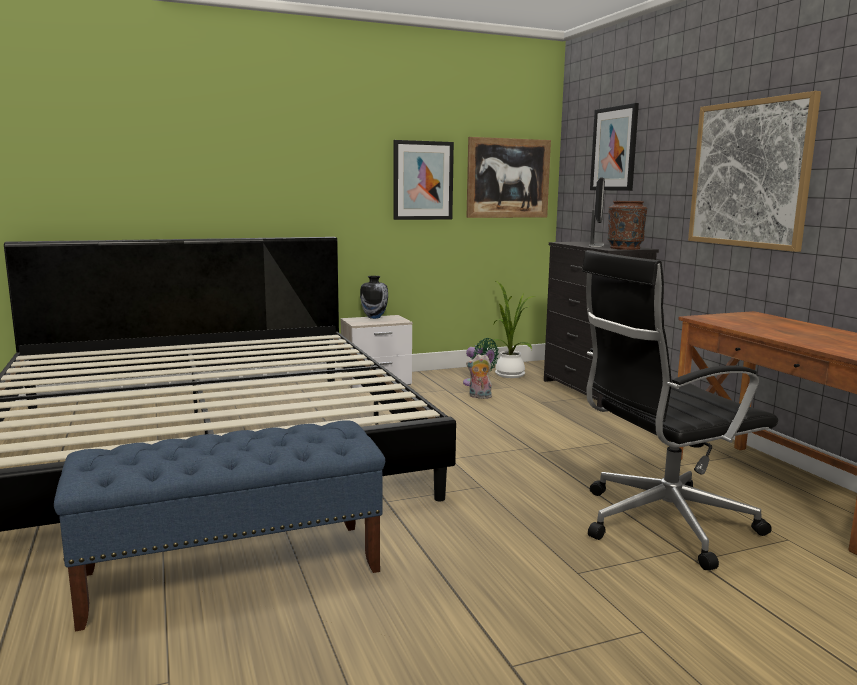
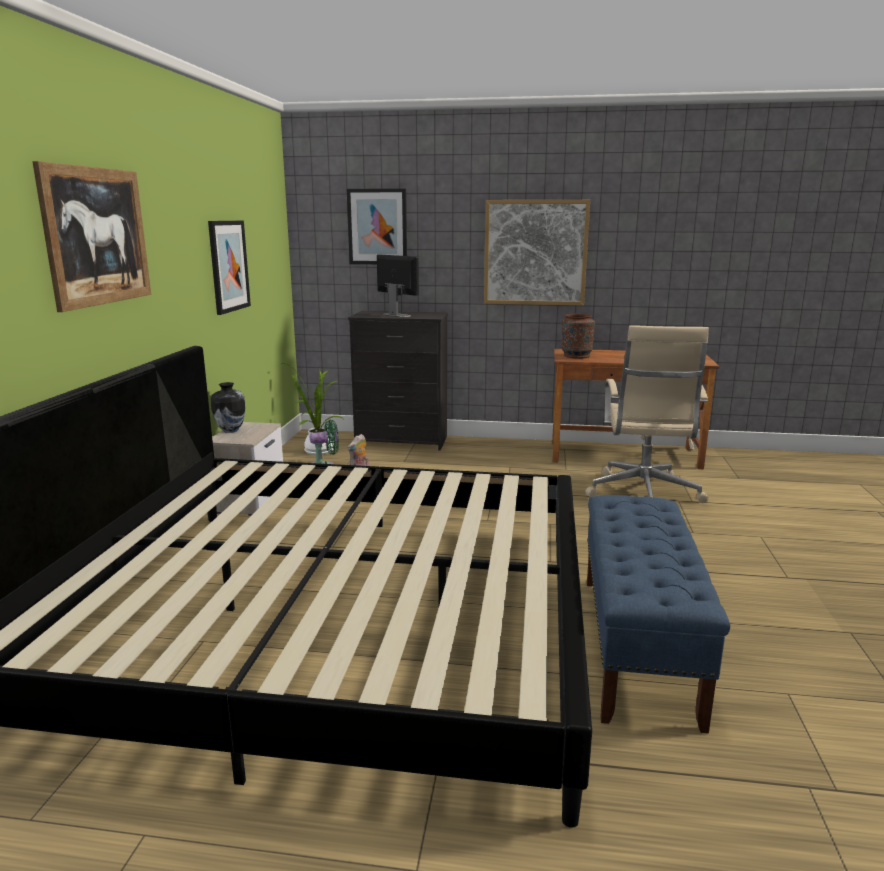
camera: 60 degrees left, 5 degrees up
picture [466,137,551,218] -> picture moved to [32,161,151,312]
black office chair [582,250,778,570] -> beige office chair [585,325,709,503]
brown vase [608,201,647,250] -> brown vase moved to [562,314,595,359]

